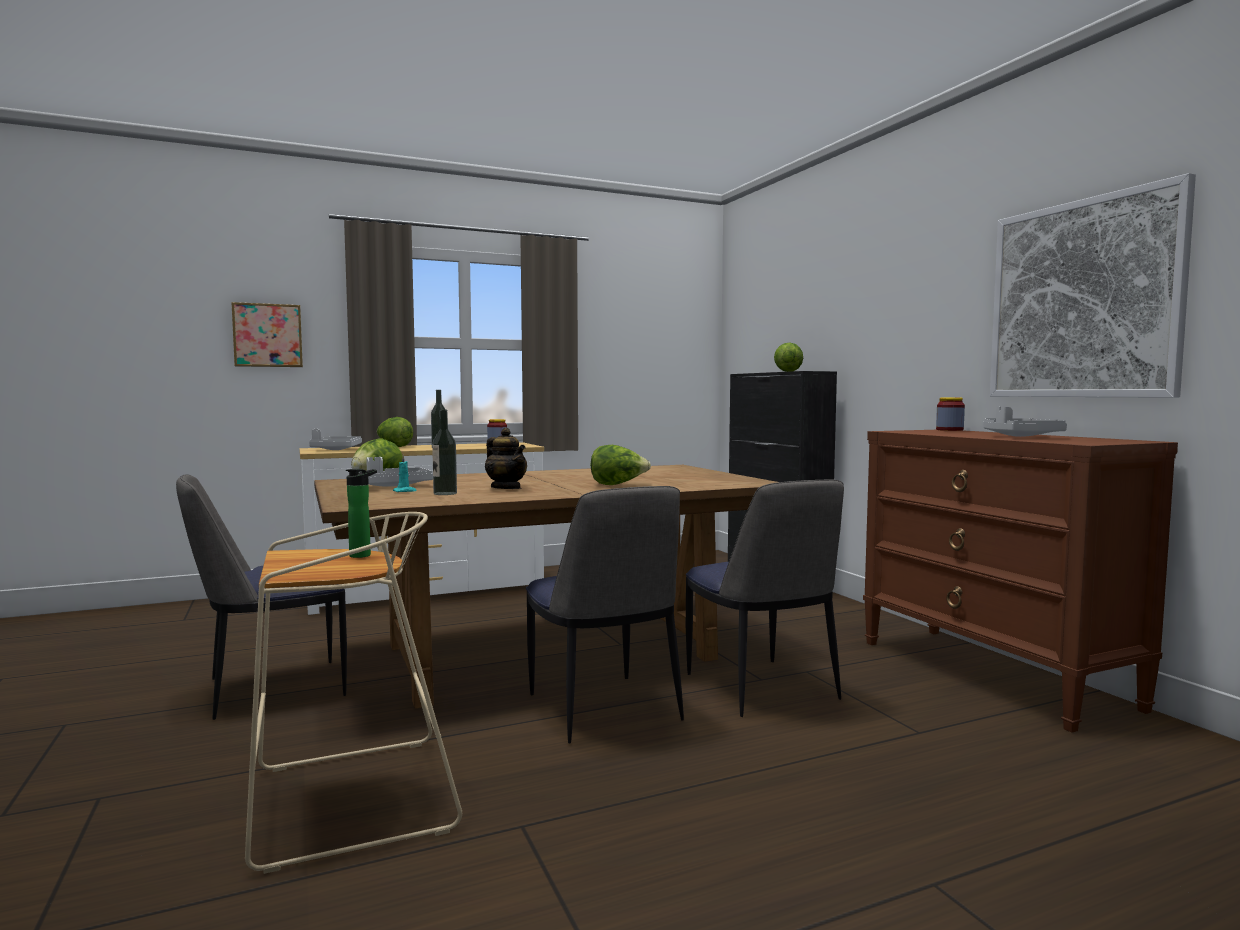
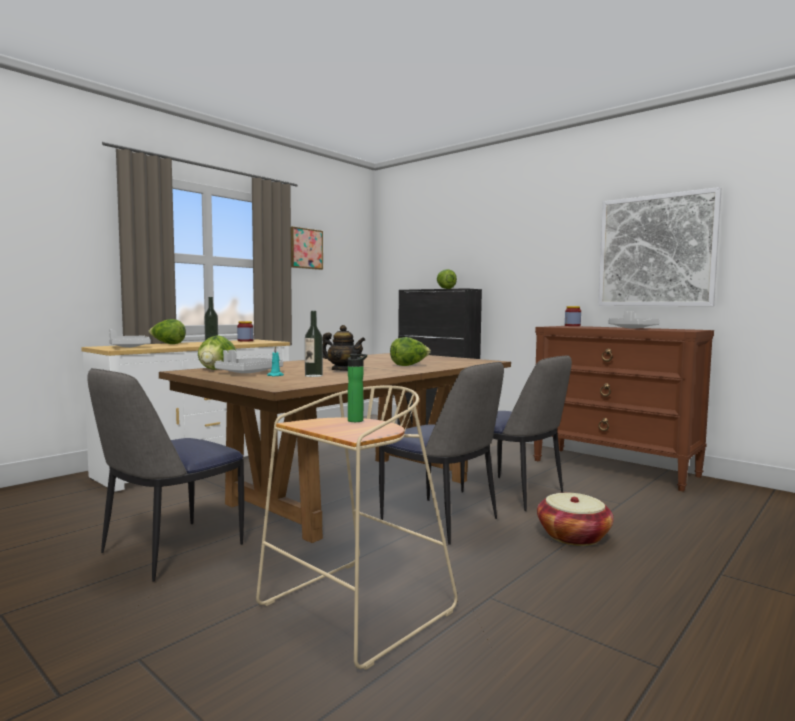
camera: 25 degrees left, 0 degrees up
picture [231,302,303,367] -> picture moved to [291,226,323,270]
none -> basket [537,493,614,546]

